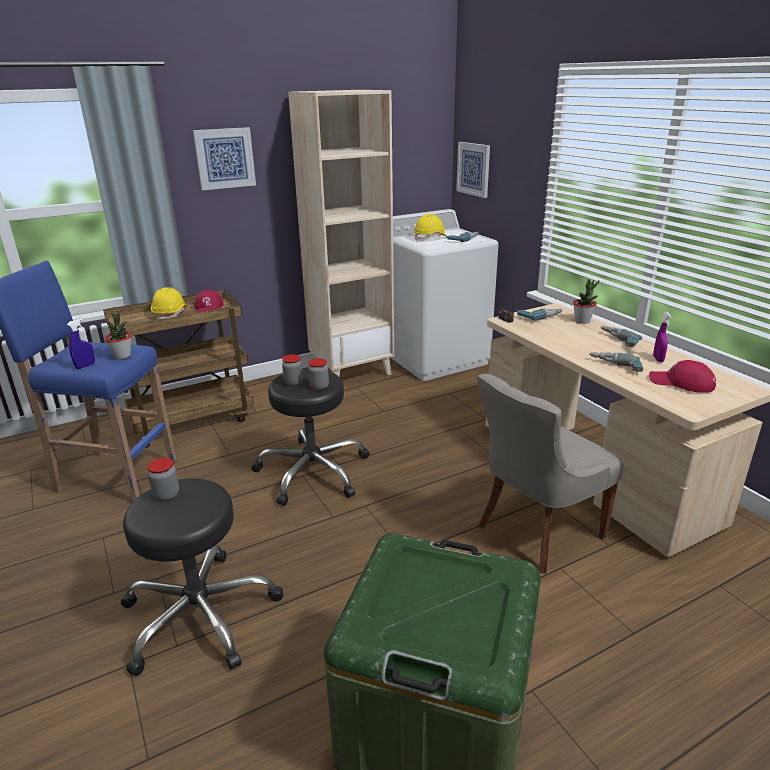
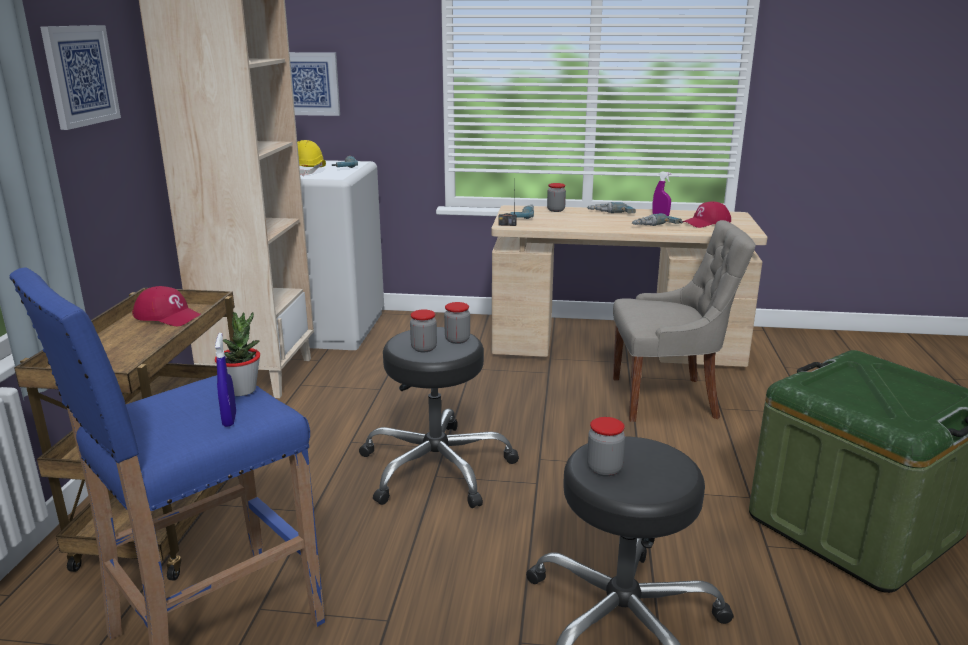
camera: 55 degrees left, 5 degrees down
yellow hard hat [151,287,187,320] -> none
grey chair [477,374,624,573] -> grey chair turned 90 degrees counterclockwise [613,220,756,422]
potted plant [573,279,599,324] -> jar [547,183,566,212]

